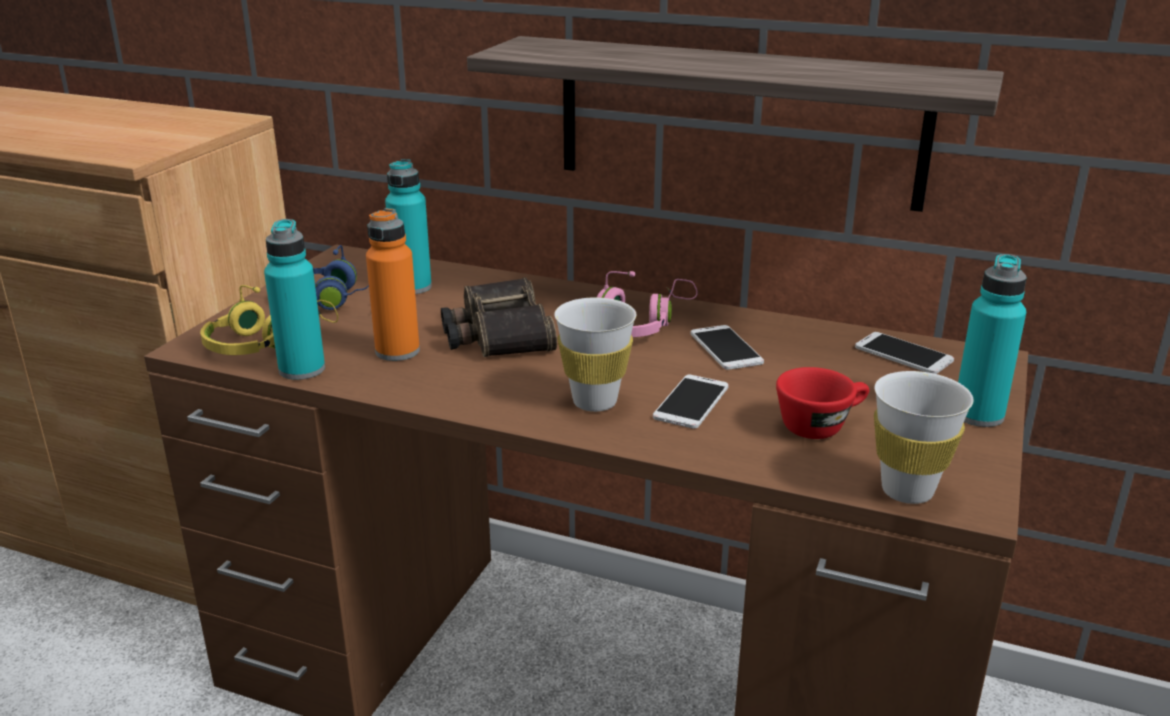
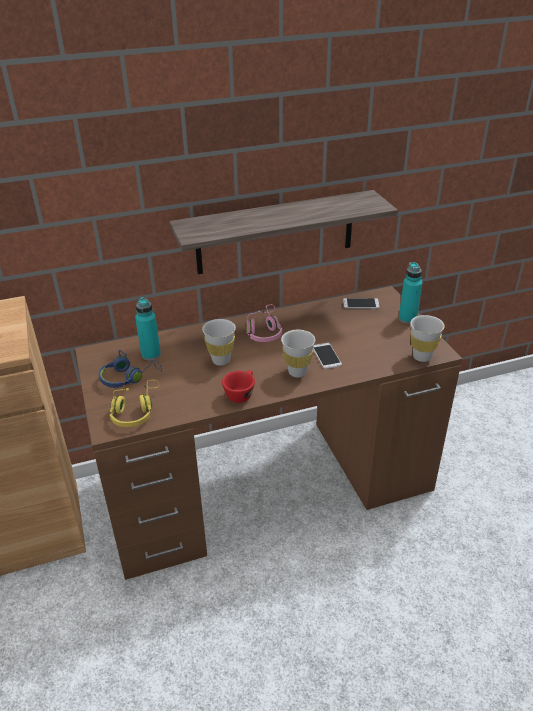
camera: 40 degrees left, 10 degrees up
turquoise bottle [264,219,325,380] -> none
orange bottle [366,208,420,361] -> none
binoculars [441,277,557,357] -> white cup [202,319,236,366]
phone [691,325,764,370] -> none
red cup [776,367,869,439] -> red cup moved to [222,370,255,403]

